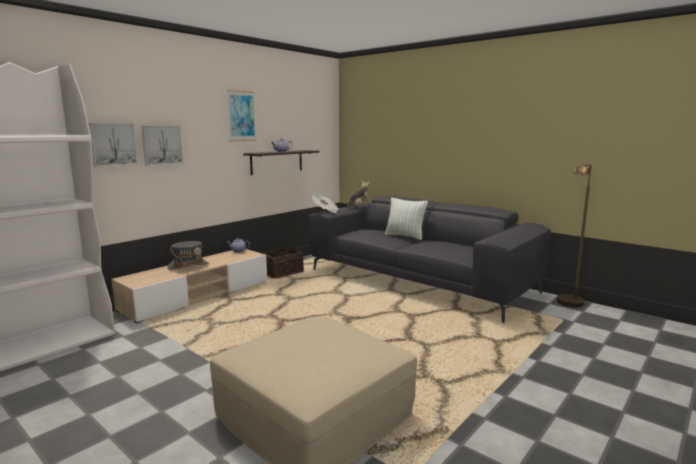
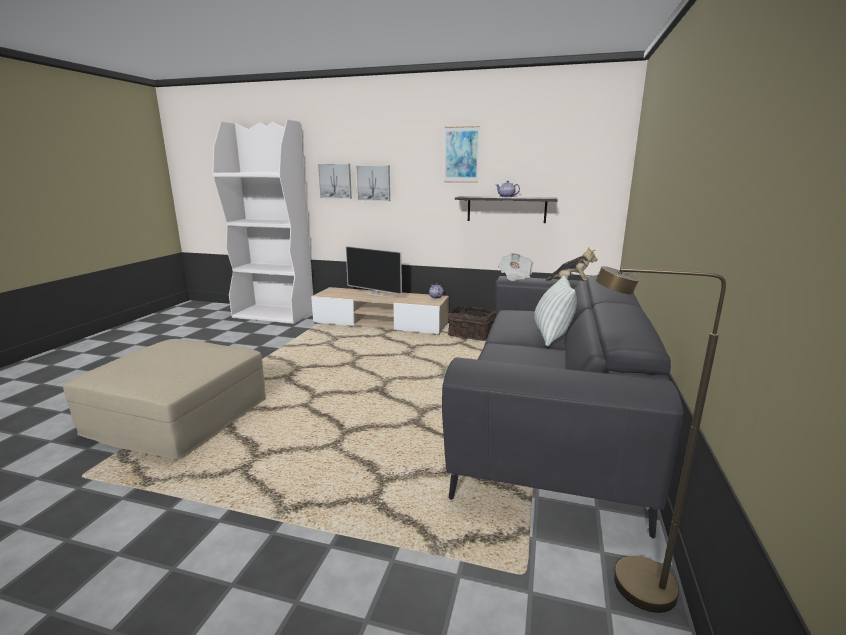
camera: 65 degrees right, 5 degrees up
grey hat [168,241,209,270] -> television [346,246,402,298]

